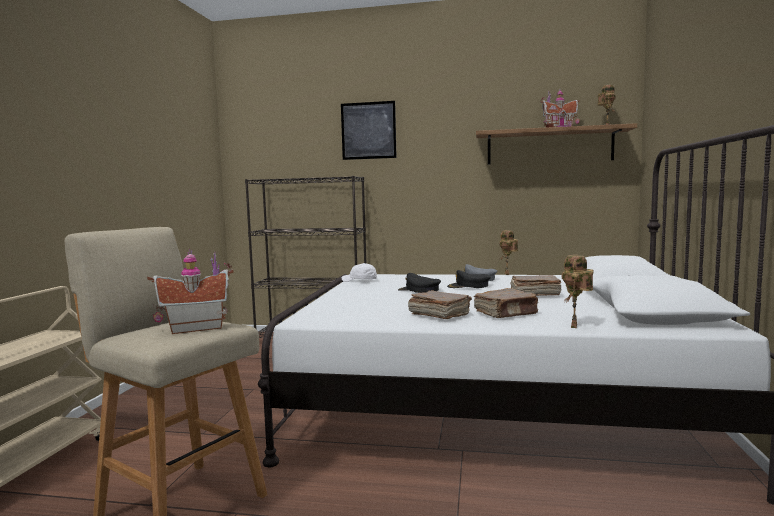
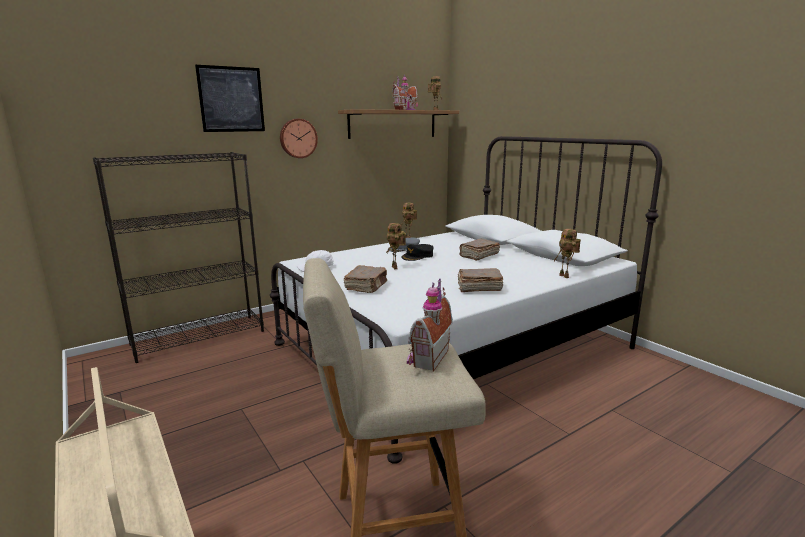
camera: 45 degrees left, 10 degrees up
black cap [398,273,441,293] -> toy robot [386,223,406,269]
brown book [474,288,539,318] -> brown book moved to [344,265,387,293]
none -> wall clock [280,119,318,158]

